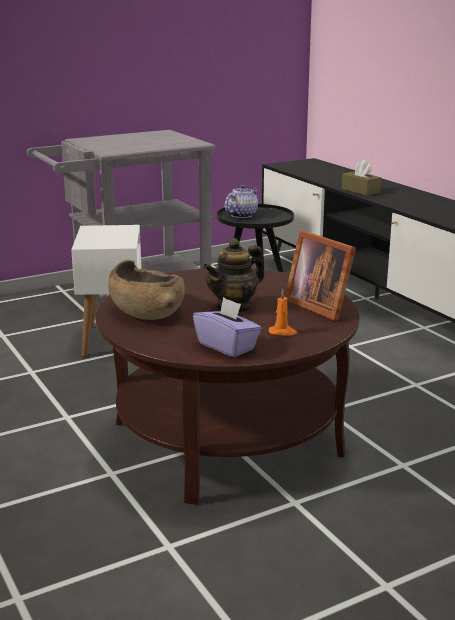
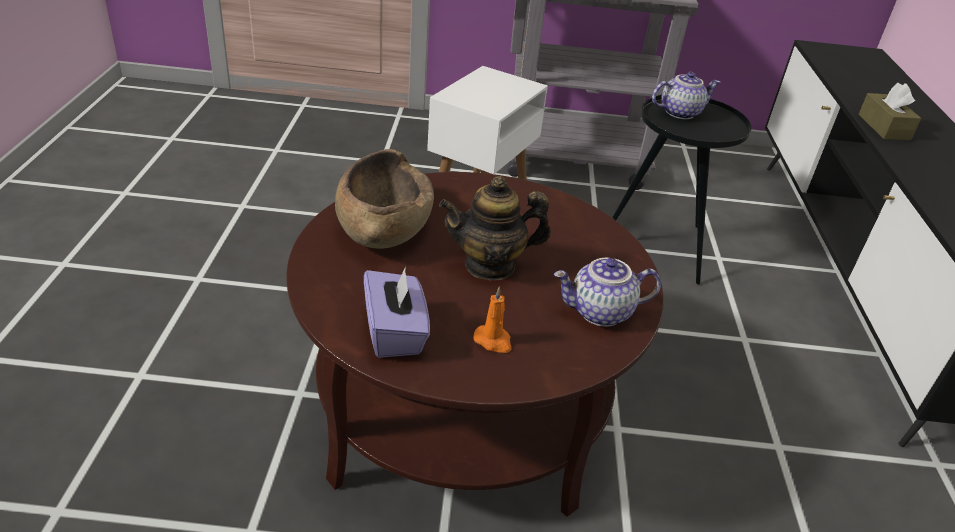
camera: 30 degrees right, 15 degrees up
picture frame [285,230,356,321] -> teapot [554,258,661,327]

